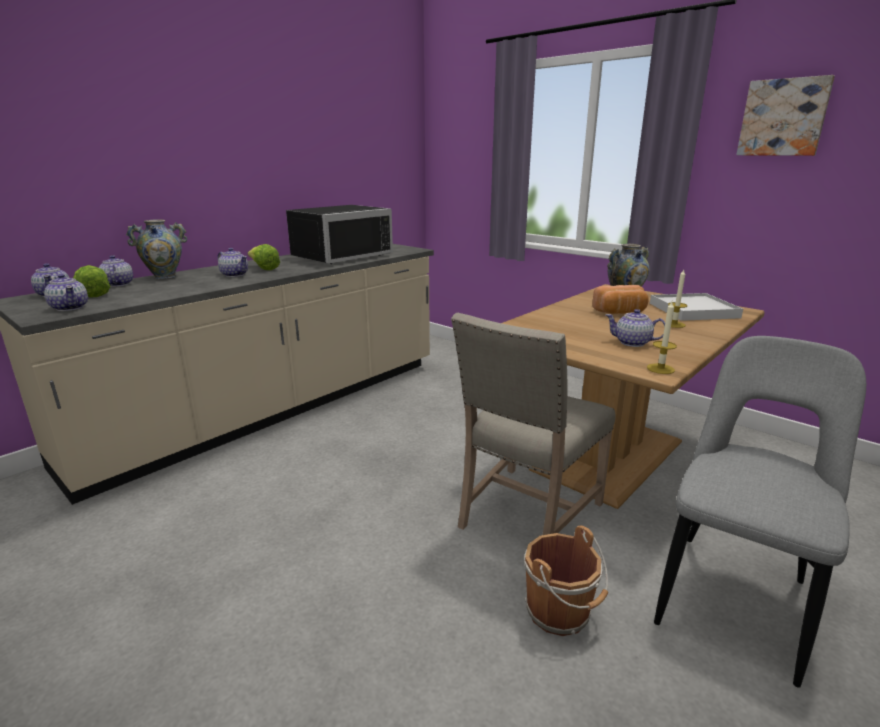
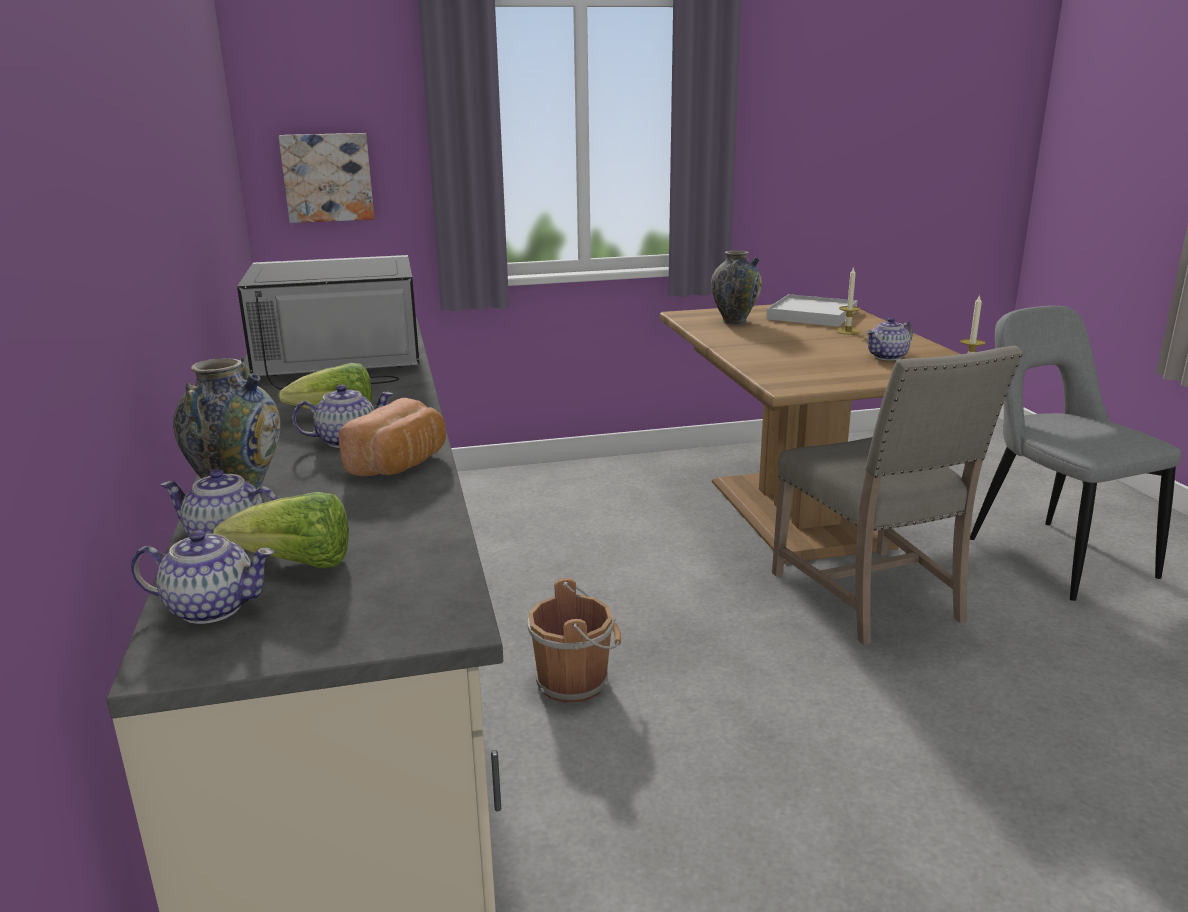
camera: 55 degrees left, 0 degrees up
teapot [44,274,88,311] -> none
black microwave [286,205,393,264] -> black microwave turned 90 degrees counterclockwise [237,255,420,390]
brown bucket [524,525,608,636] -> brown bucket moved to [527,578,621,703]
bread [592,285,649,314] -> bread moved to [339,398,446,476]
picture [736,75,835,156] -> picture moved to [278,133,374,223]

